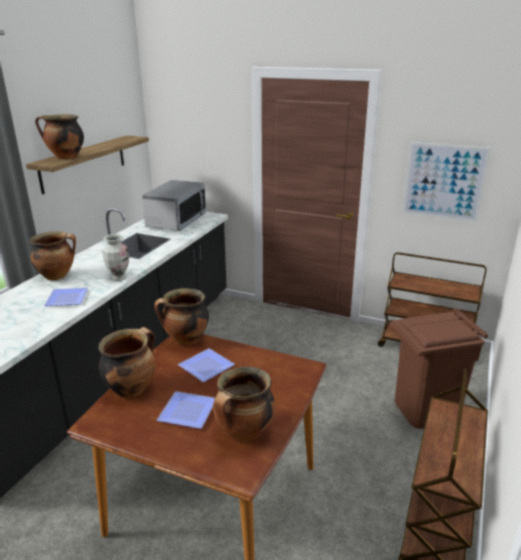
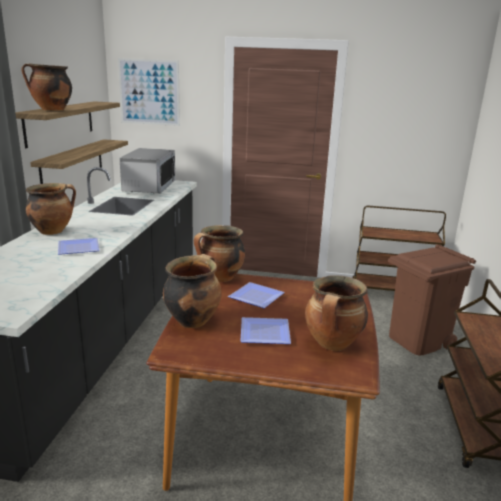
camera: 15 degrees left, 5 degrees down
vase [103,234,129,281] -> none
picture [402,142,491,222] -> picture moved to [118,58,180,126]
none -> shelf [30,139,128,184]

